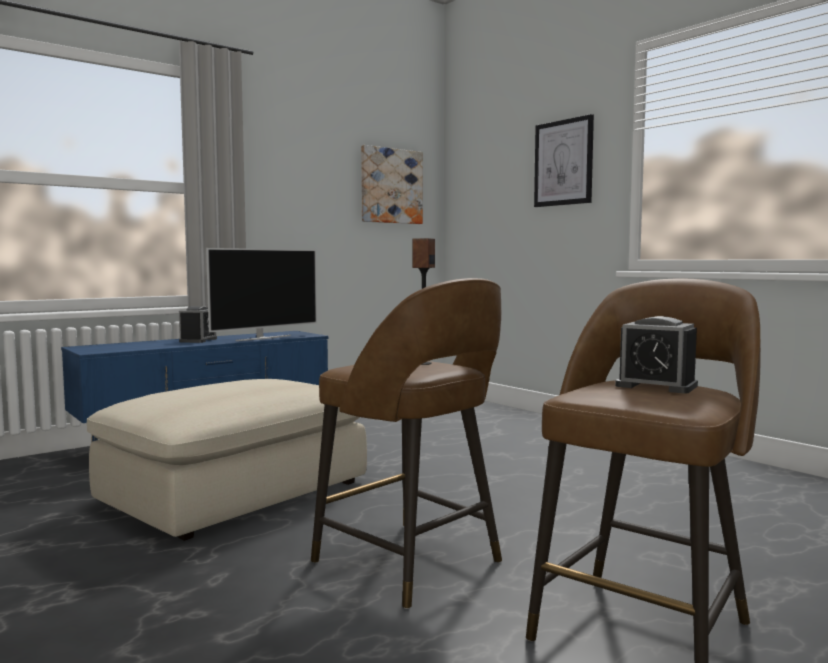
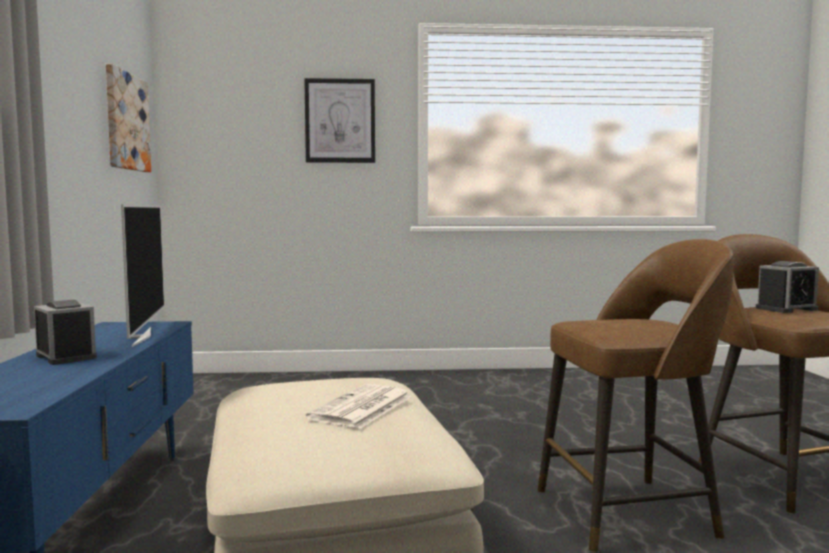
camera: 55 degrees left, 0 degrees up
speaker [412,238,435,365] -> none
none -> newspaper [306,384,411,428]

